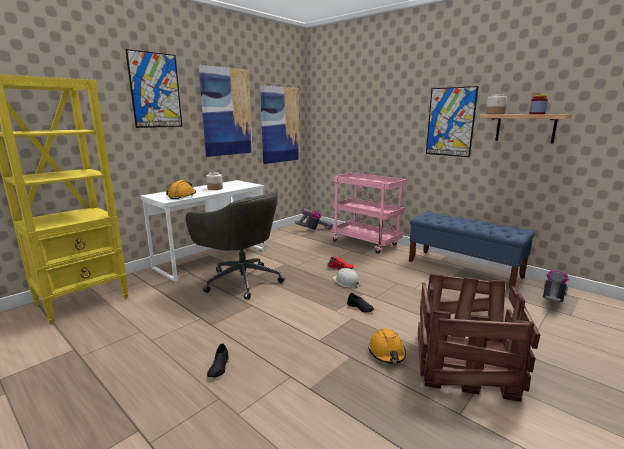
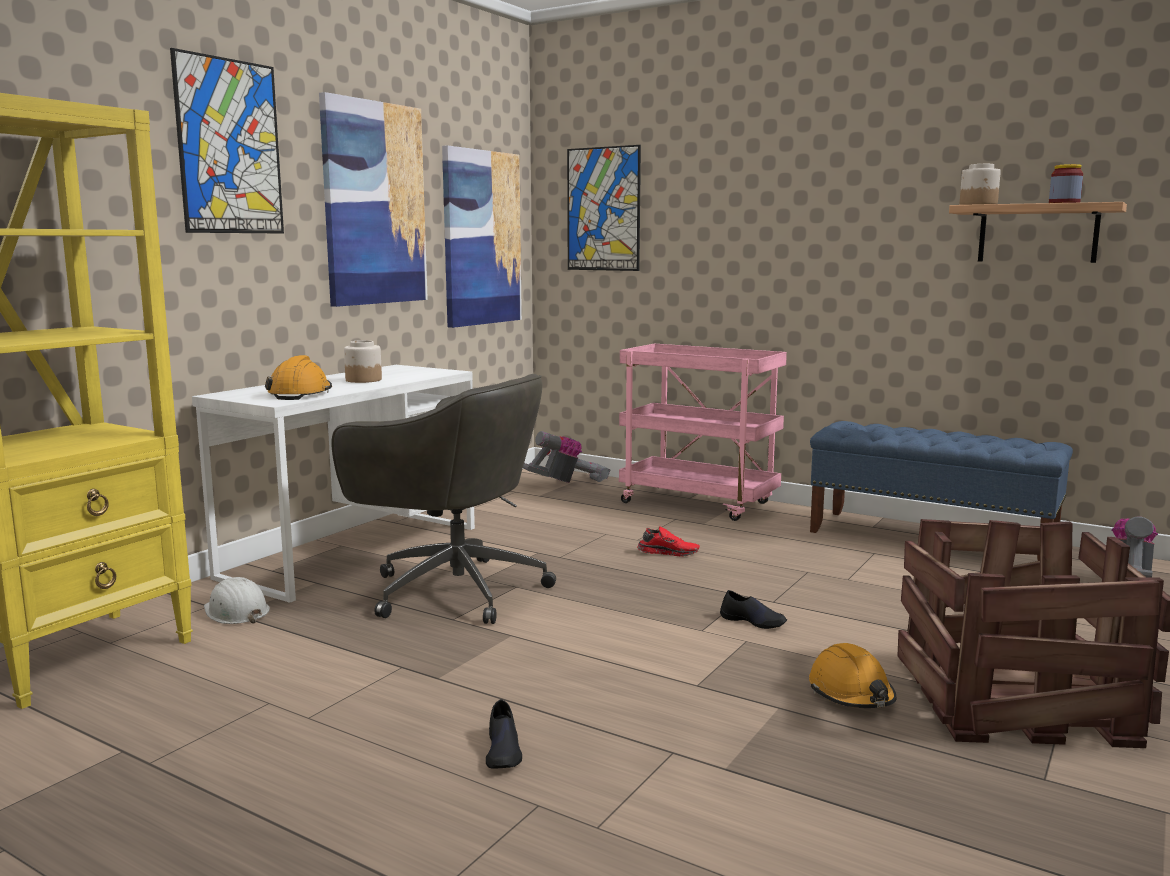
camera: 10 degrees left, 5 degrees down
white hard hat [333,268,360,288] -> white hard hat moved to [204,577,270,624]
picture [426,86,479,157] -> picture moved to [567,145,641,271]

